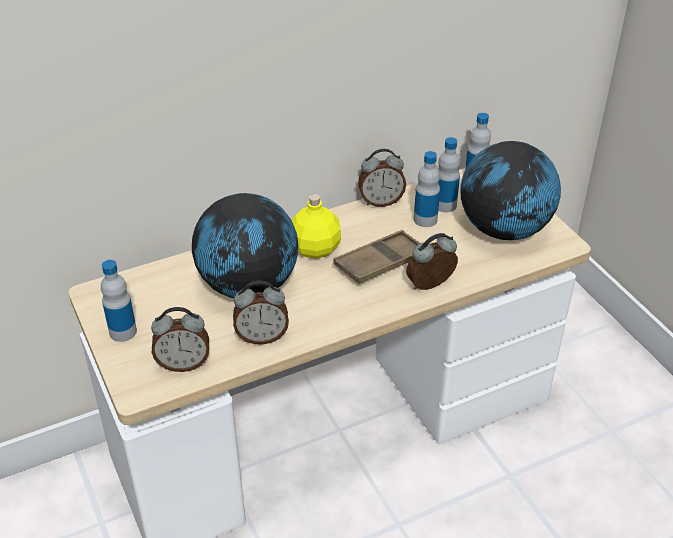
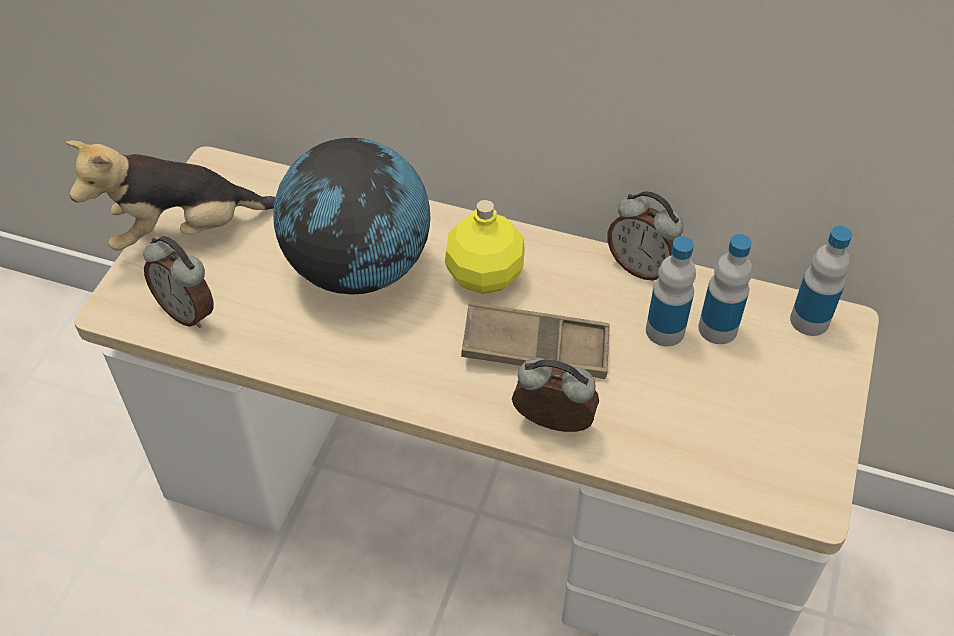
camera: 45 degrees right, 10 degrees up
bottle [101,260,137,342] -> plush toy [66,140,276,251]
alarm clock [233,281,289,345] -> none
globe [461,141,561,240] -> none

